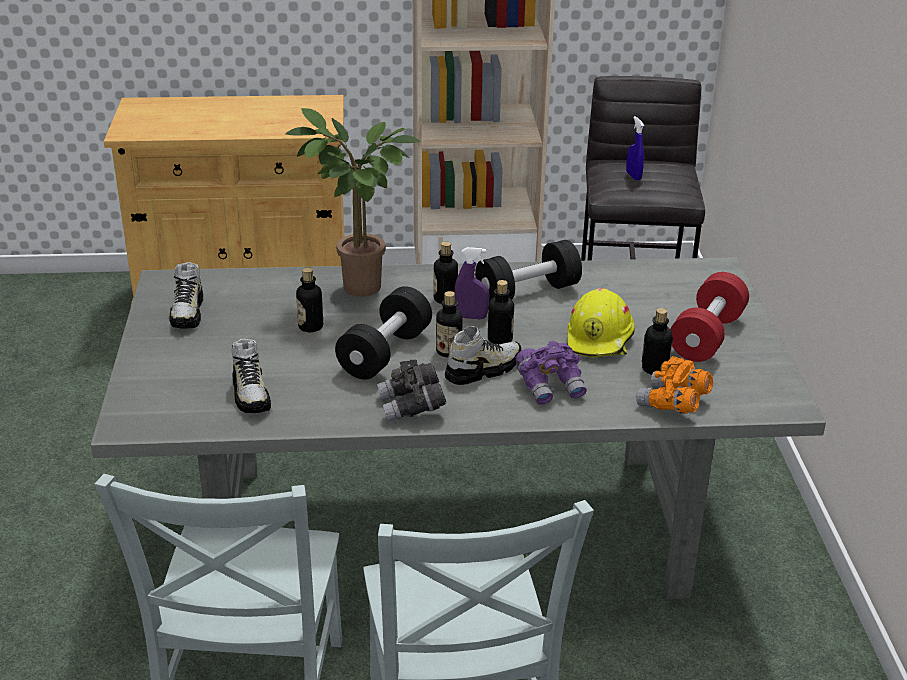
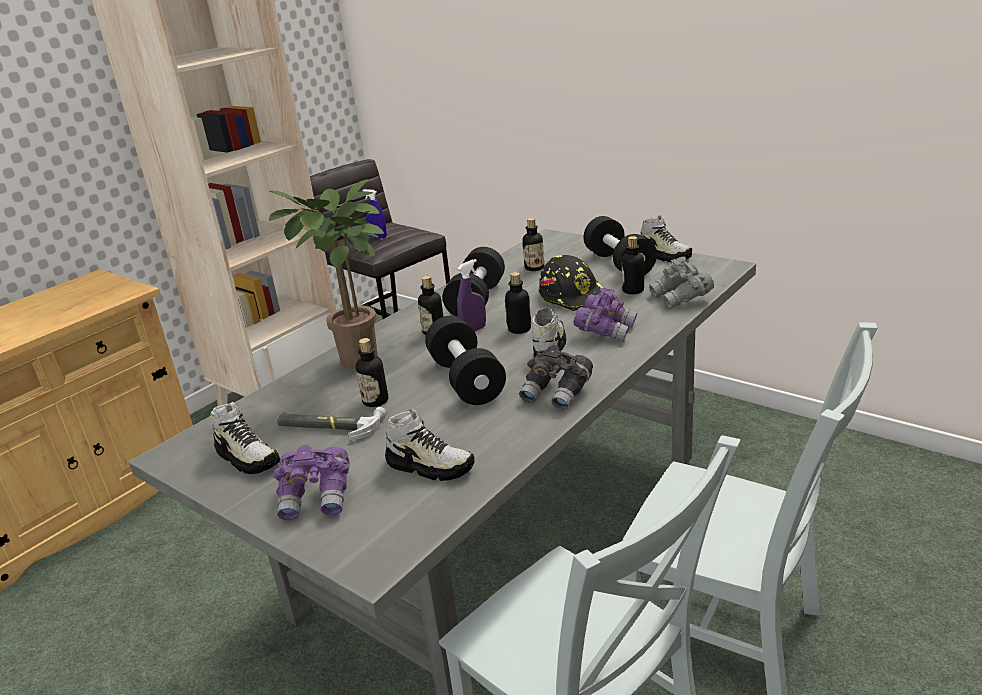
camera: 45 degrees left, 5 degrees down
bottle [436,291,463,358] -> bottle moved to [523,218,544,271]
yellow hard hat [567,288,635,358] -> black hard hat [539,255,604,311]
orange binoculars [636,356,713,414] -> grey binoculars [649,257,714,309]
red dumbbell [671,272,749,362] -> black dumbbell [584,216,657,275]
none -> purple binoculars [273,445,350,521]
none -> hammer [276,407,386,440]
none -> shoe [640,215,692,262]

